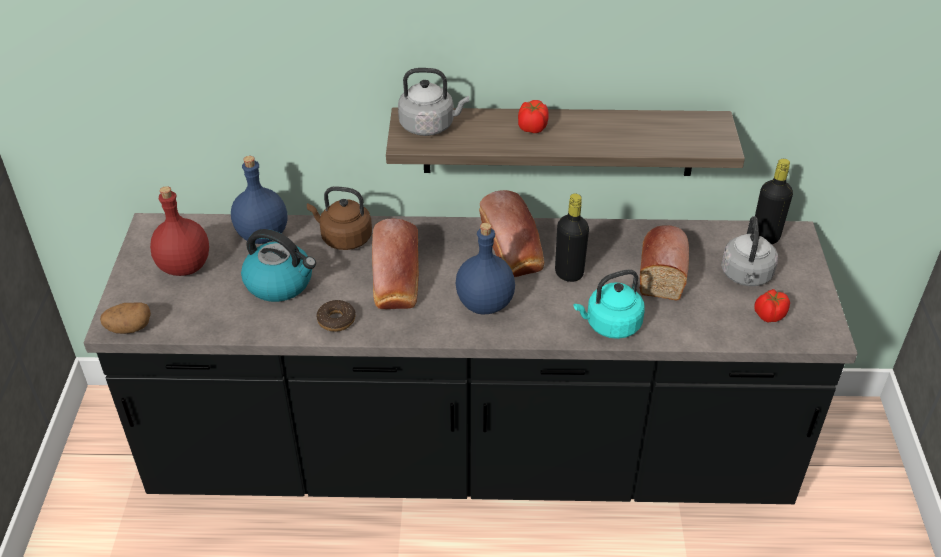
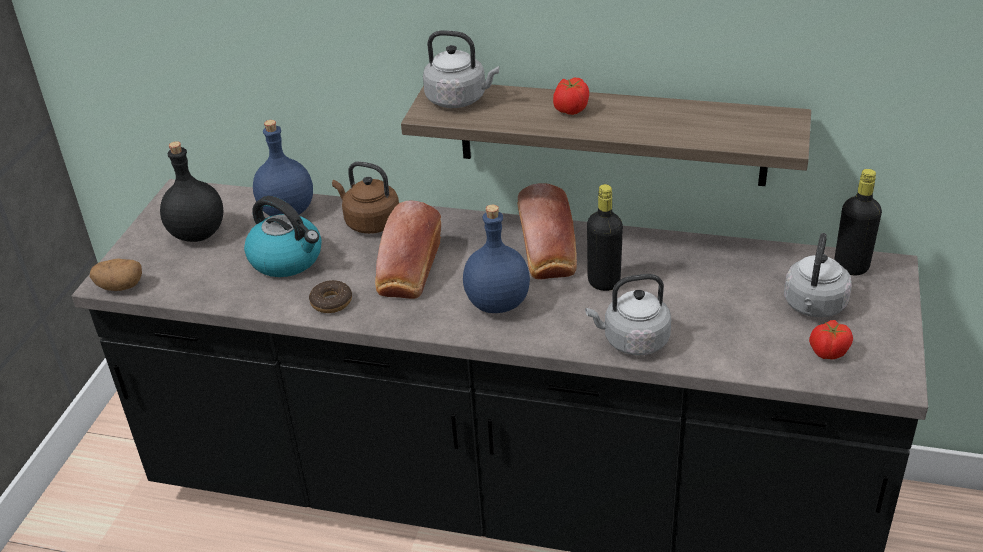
camera: 15 degrees right, 5 degrees down
red bottle [150,186,209,276] -> black bottle [160,141,223,242]
turquoise kettle [574,270,645,339] -> grey kettle [585,274,671,355]
bread [639,225,689,300] -> none

